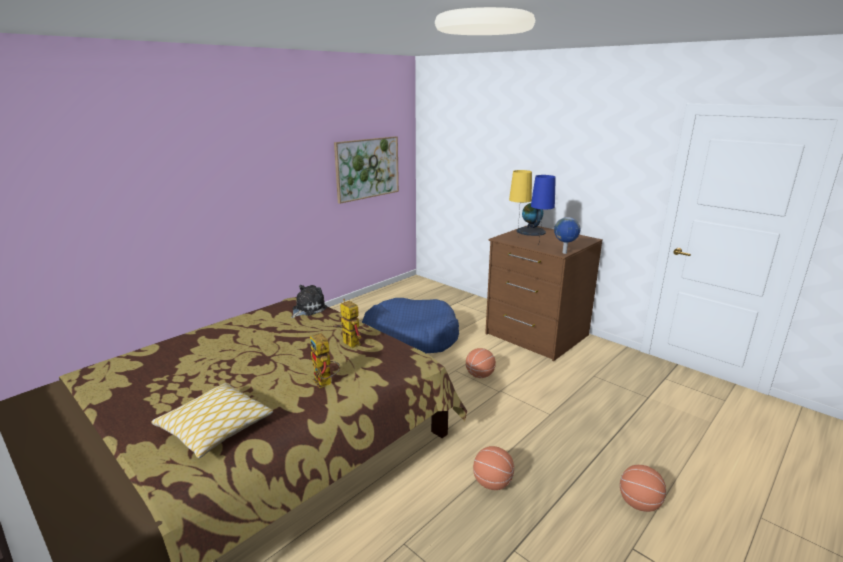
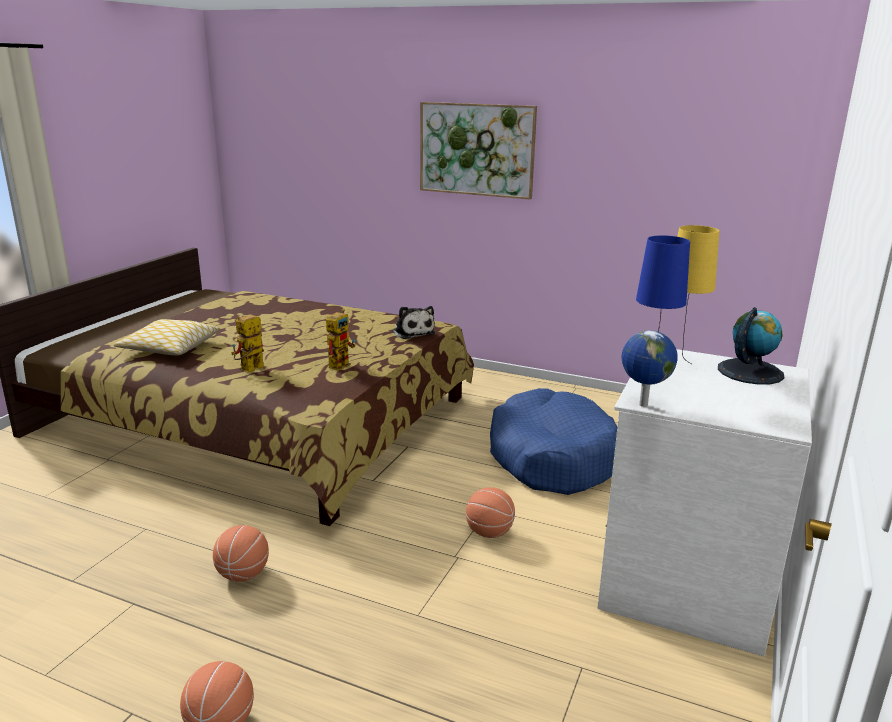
camera: 70 degrees right, 0 degrees up
plush toy [291,285,327,318] -> plush toy turned 45 degrees clockwise [392,306,435,339]
picture [334,136,399,204] -> picture moved to [420,102,537,200]
brown dresser [485,225,603,361] -> white dresser [597,349,812,656]

